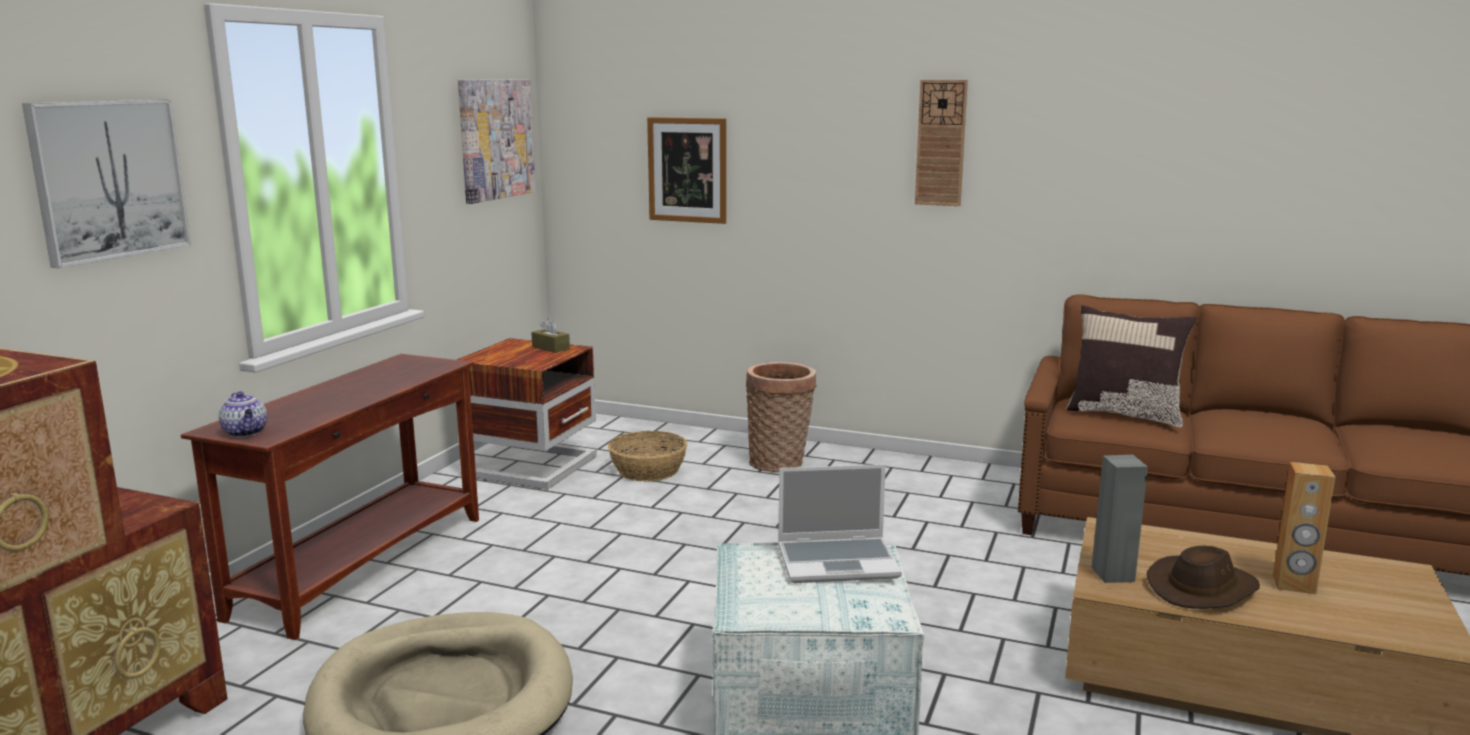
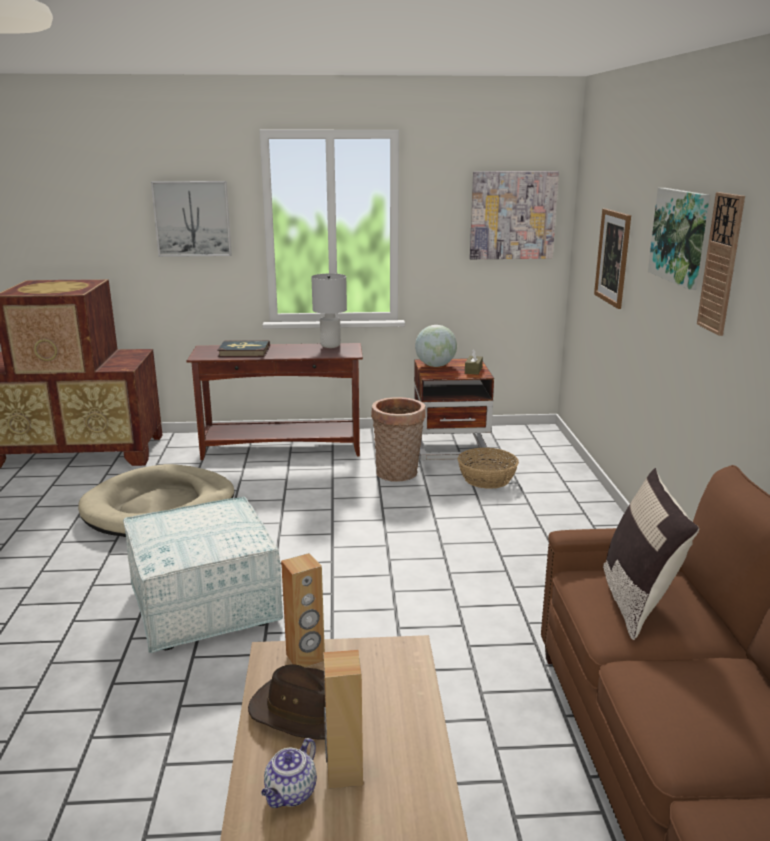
camera: 65 degrees right, 5 degrees up
teapot [219,391,267,437] -> teapot moved to [261,738,317,808]
basket [746,362,817,472] -> basket moved to [371,397,426,482]
laptop [778,464,902,583] -> none
grey speaker [1091,455,1148,583] -> brown speaker [281,553,325,668]
none -> book [217,340,270,357]
none -> grey table lamp [311,273,347,348]
none -> globe [415,325,457,367]
none -> picture [648,188,710,290]

